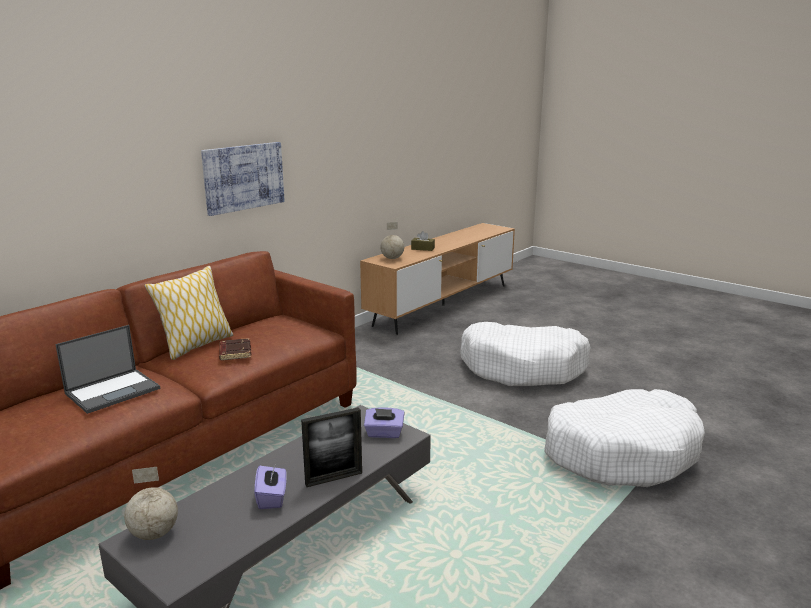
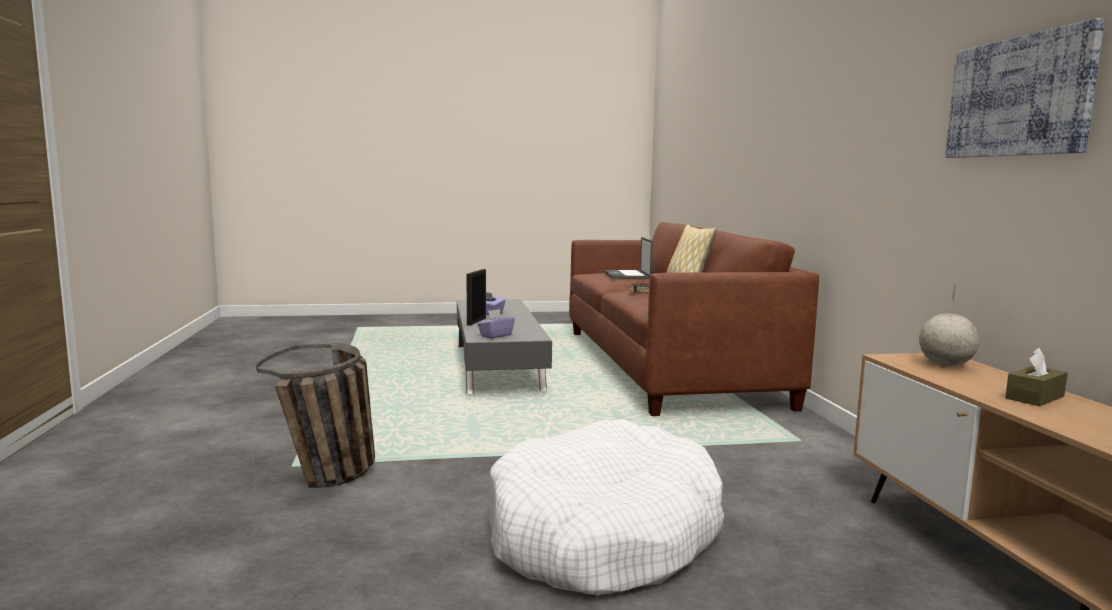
camera: 130 degrees right, 10 degrees down
globe [124,467,178,540] -> none
picture [201,142,285,216] -> picture moved to [945,18,1104,158]
white dog bed [544,389,705,487] -> basket [256,343,375,488]

